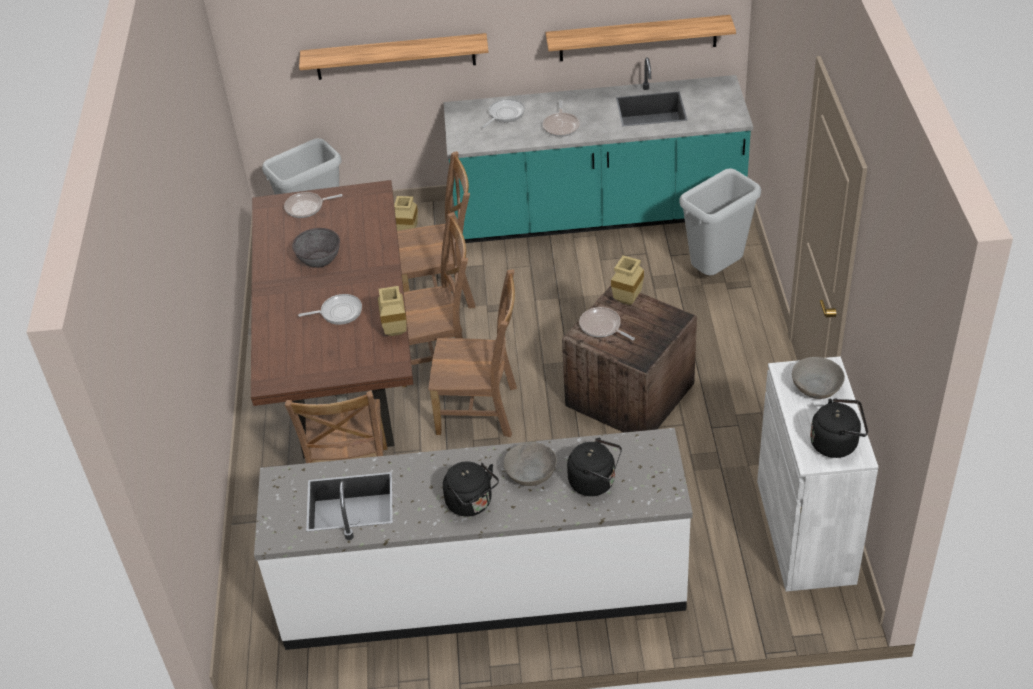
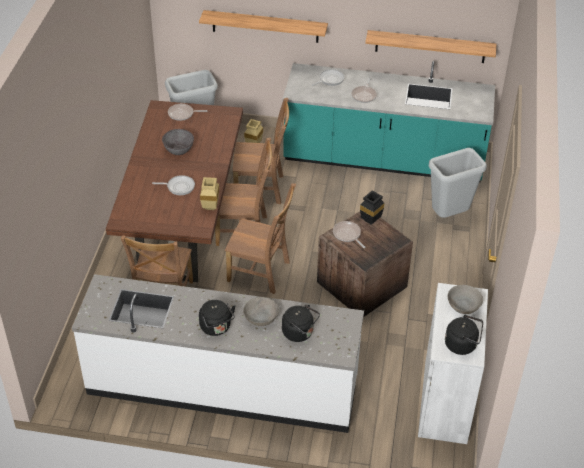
camera: 10 degrees right, 0 degrees up
beige vase [611,255,644,305] -> black vase [360,190,384,225]

